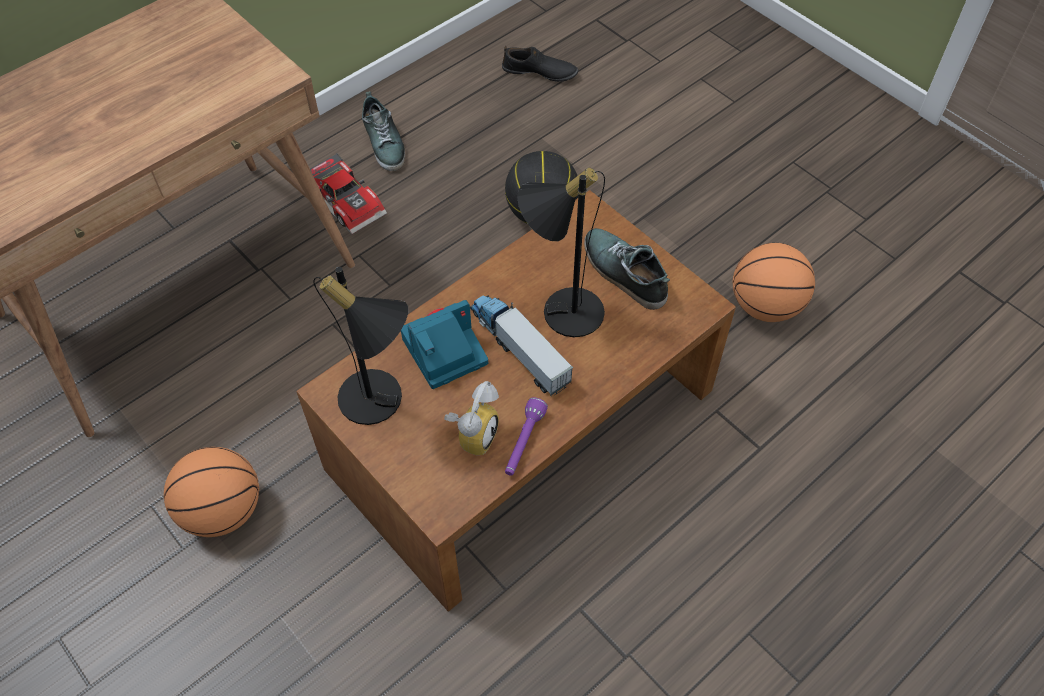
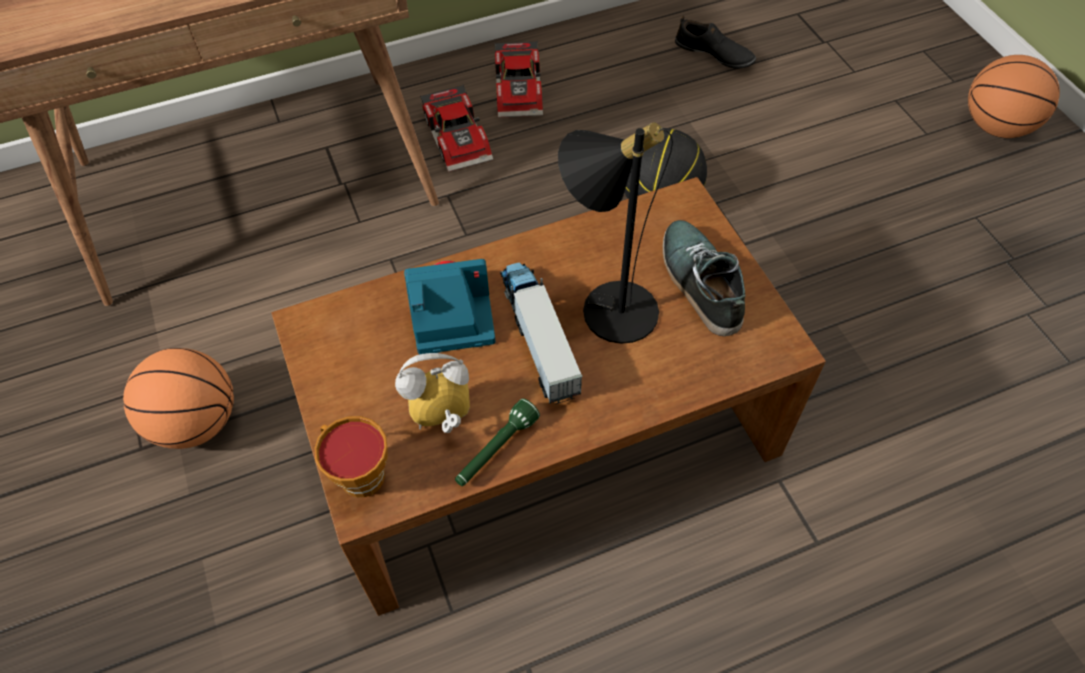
camera: 20 degrees right, 0 degrees up
black table lamp [313,267,408,425] -> none
shoe [362,91,405,171] -> toy car [495,40,543,118]
alarm clock [444,381,499,455] -> alarm clock turned 150 degrees counterclockwise [395,353,470,433]
purple flashlight [505,397,548,476] -> green flashlight [455,399,540,486]
basketball [733,243,815,322] -> basketball moved to [968,55,1060,138]
none -> cup [314,416,388,497]

